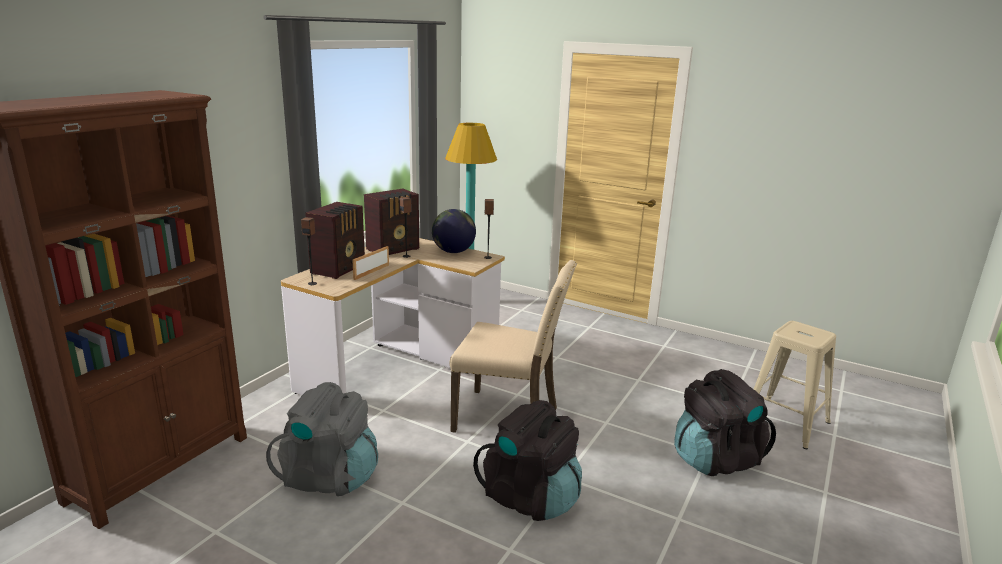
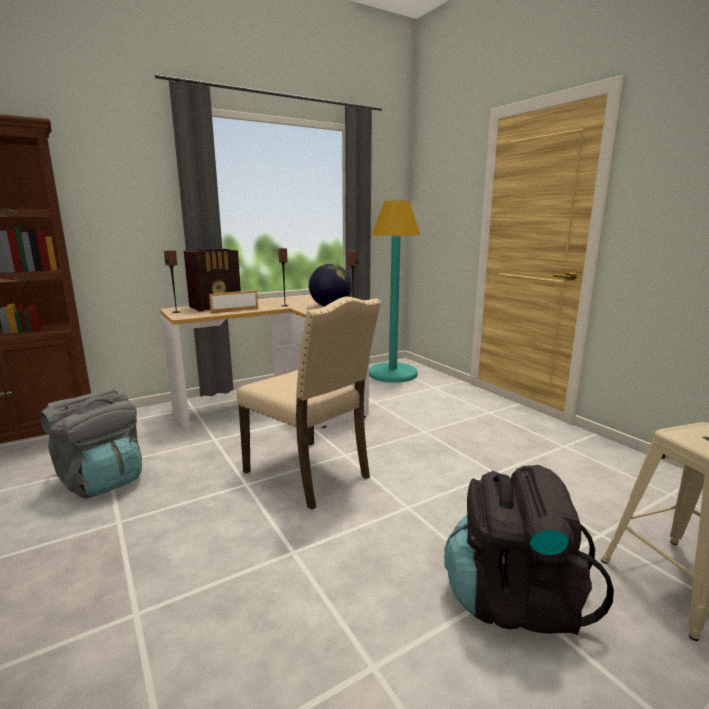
camera: 30 degrees right, 5 degrees down
radio [364,189,419,255] -> none
black backpack [473,400,582,521] -> none

